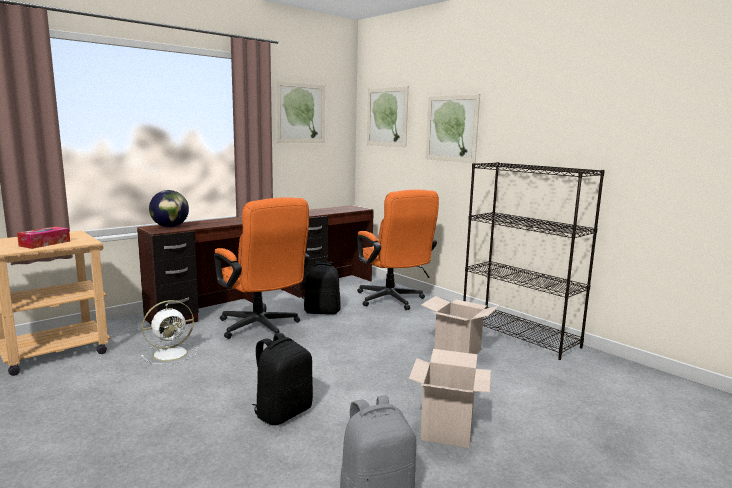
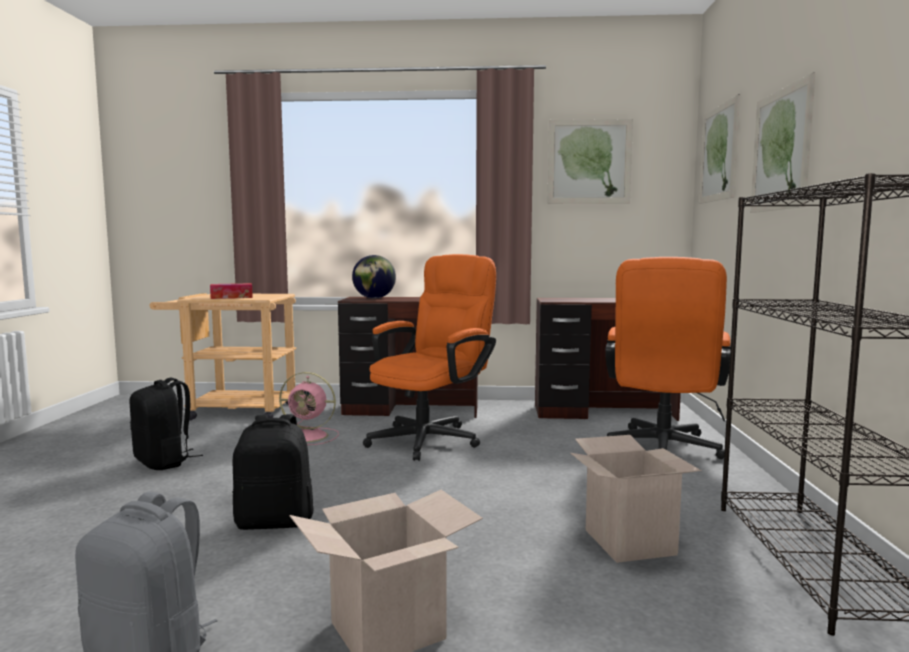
camera: 45 degrees right, 5 degrees down
white fan [141,300,197,364] -> pink fan [279,372,339,445]
orange office chair [214,197,310,339] -> orange office chair turned 150 degrees counterclockwise [363,254,496,461]
black backpack [304,261,341,315] -> black backpack moved to [129,378,203,470]

